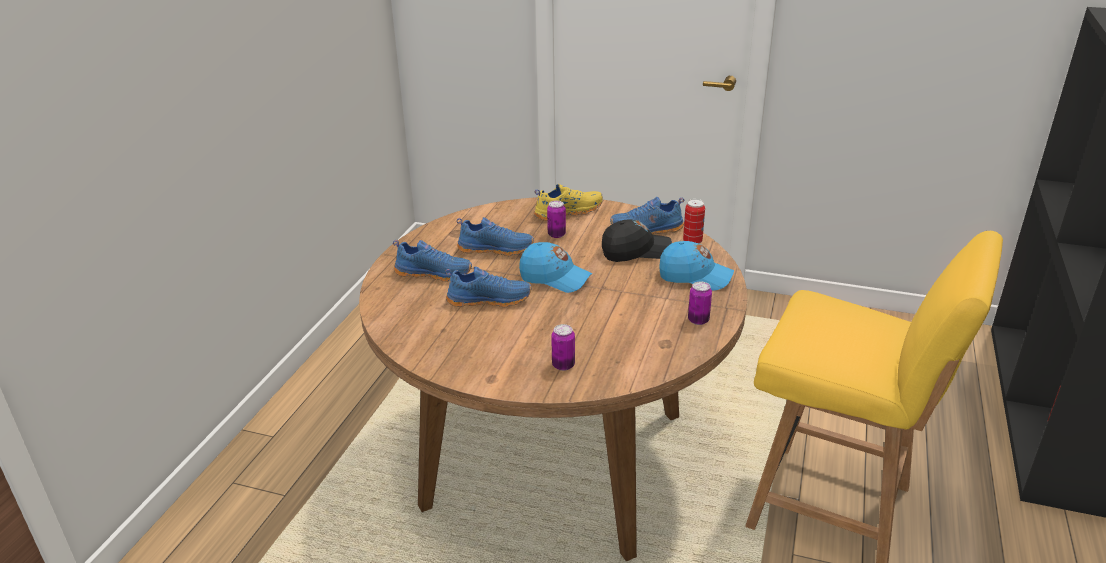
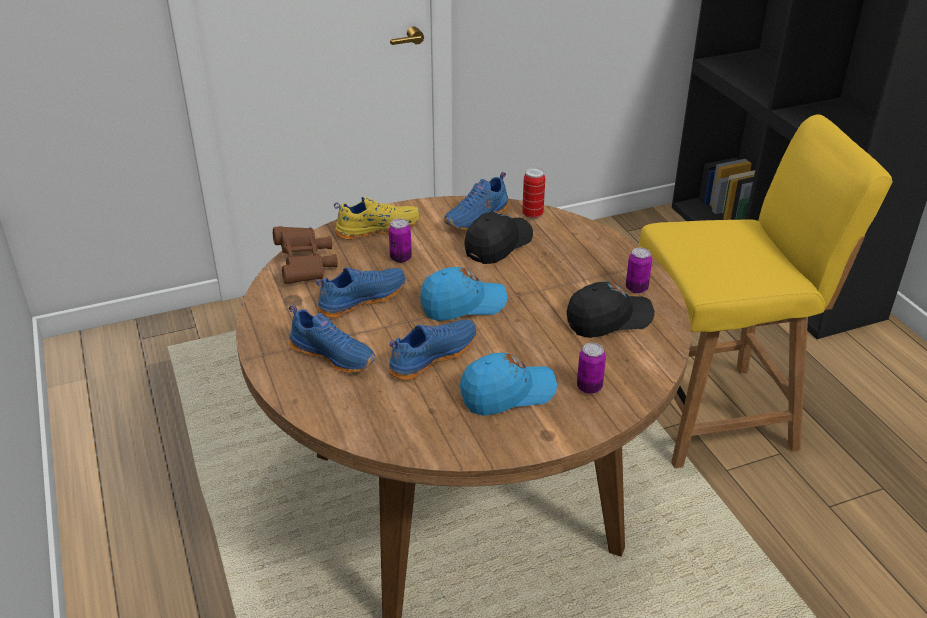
camera: 40 degrees left, 5 degrees up
blue shoe [393,240,472,282] -> blue shoe turned 60 degrees clockwise [288,305,376,374]
yellow shoe [534,184,603,221] -> yellow shoe turned 45 degrees clockwise [334,197,420,240]
blue cap [659,241,734,290] -> blue cap moved to [460,352,557,416]
none -> brown binoculars [273,226,338,284]
none -> black cap [567,281,655,338]

